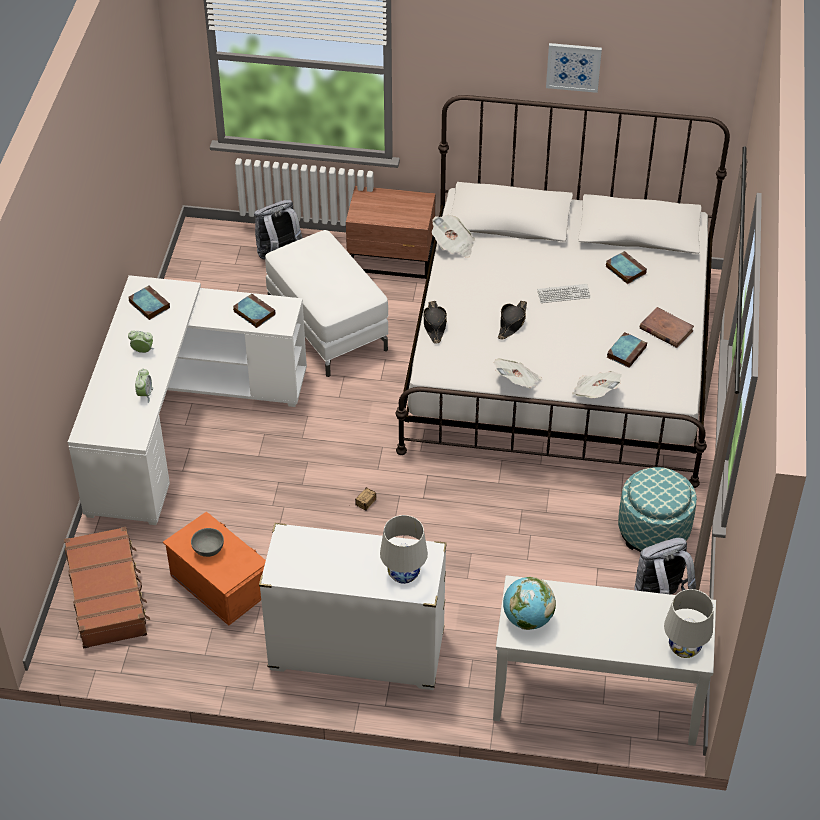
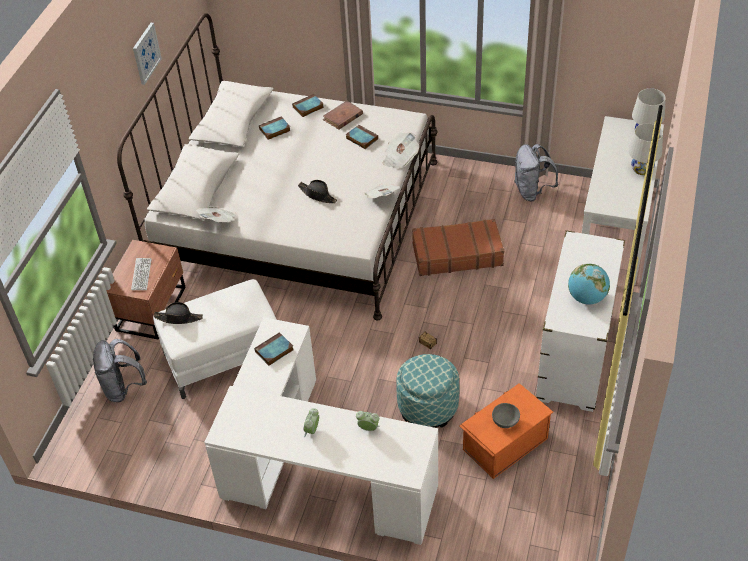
camera: 80 degrees left, 0 degrees up
brown suitcase [64,527,150,648] -> brown suitcase moved to [412,219,504,276]
book [129,286,170,320] -> book moved to [292,94,324,117]
white table lamp [380,515,428,584] -> white table lamp moved to [628,123,663,175]
black hat [423,301,447,344] -> black hat moved to [154,302,203,324]
globe [503,577,556,630] -> globe moved to [568,264,610,305]
keyboard [537,284,591,303] -> keyboard moved to [131,258,151,290]
ottoman [618,467,697,552] -> ottoman moved to [396,354,459,428]

